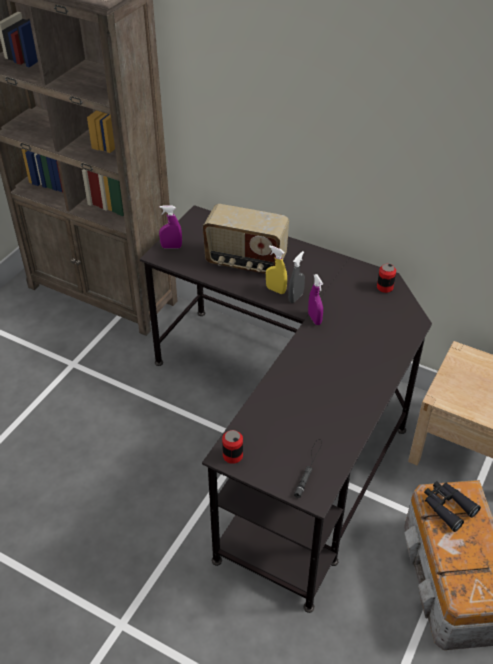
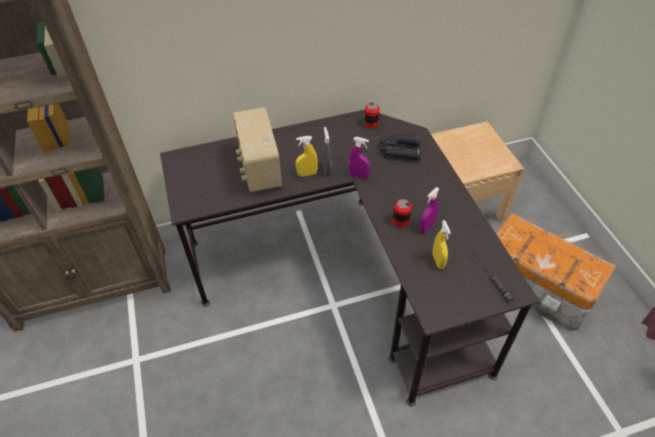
camera: 45 degrees left, 5 degrees up
purple spray bottle [159,205,182,249] -> purple spray bottle moved to [419,187,440,233]
radio [203,204,289,274] -> radio turned 105 degrees clockwise [233,107,282,192]
can [222,430,243,464] -> can moved to [393,199,412,227]
black binoculars [424,481,481,532] -> black binoculars moved to [380,134,420,161]
none -> yellow spray bottle [432,220,451,269]

